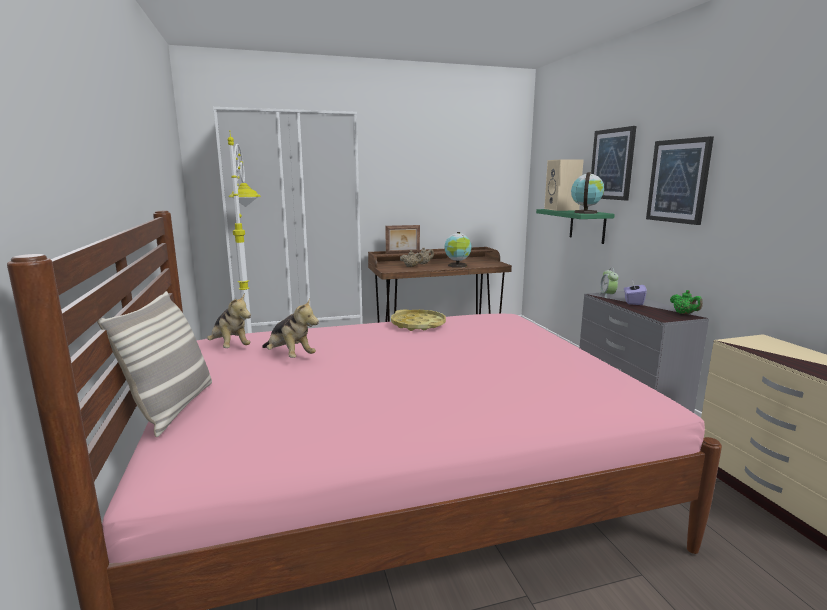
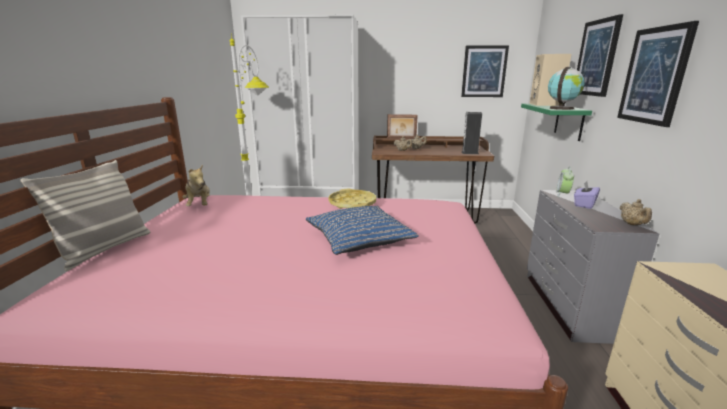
camera: 20 degrees right, 5 degrees up
plush toy [262,298,319,358] -> none
globe [444,232,472,268] -> none
green teapot [670,290,703,314] -> beige teapot [620,199,652,226]
none -> blue pillow [306,206,419,255]
none -> picture [461,45,509,97]
none -> speaker [461,112,482,154]

